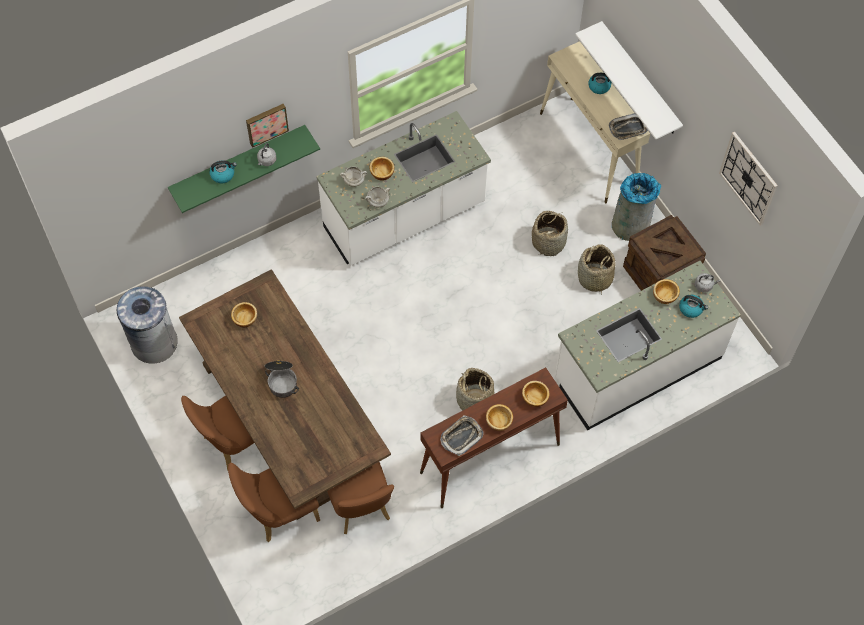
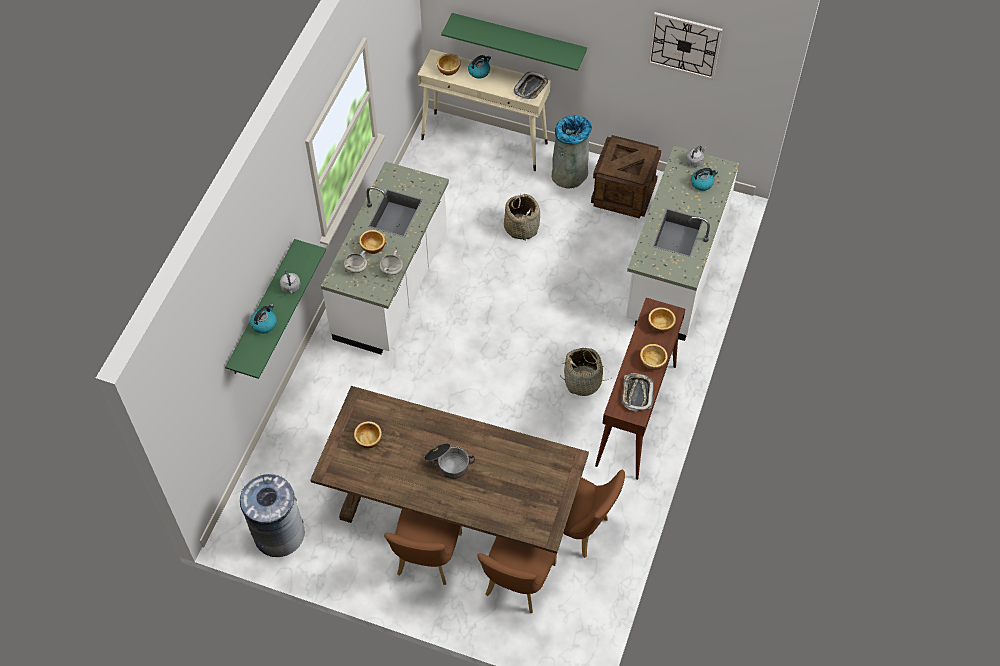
camera: 40 degrees left, 5 degrees down
picture [246,104,289,148] -> none
white shelf [575,21,683,139] -> green shelf [441,13,587,71]
basket [578,244,615,295] -> none
bowl [653,279,680,304] -> bowl moved to [437,54,461,75]

